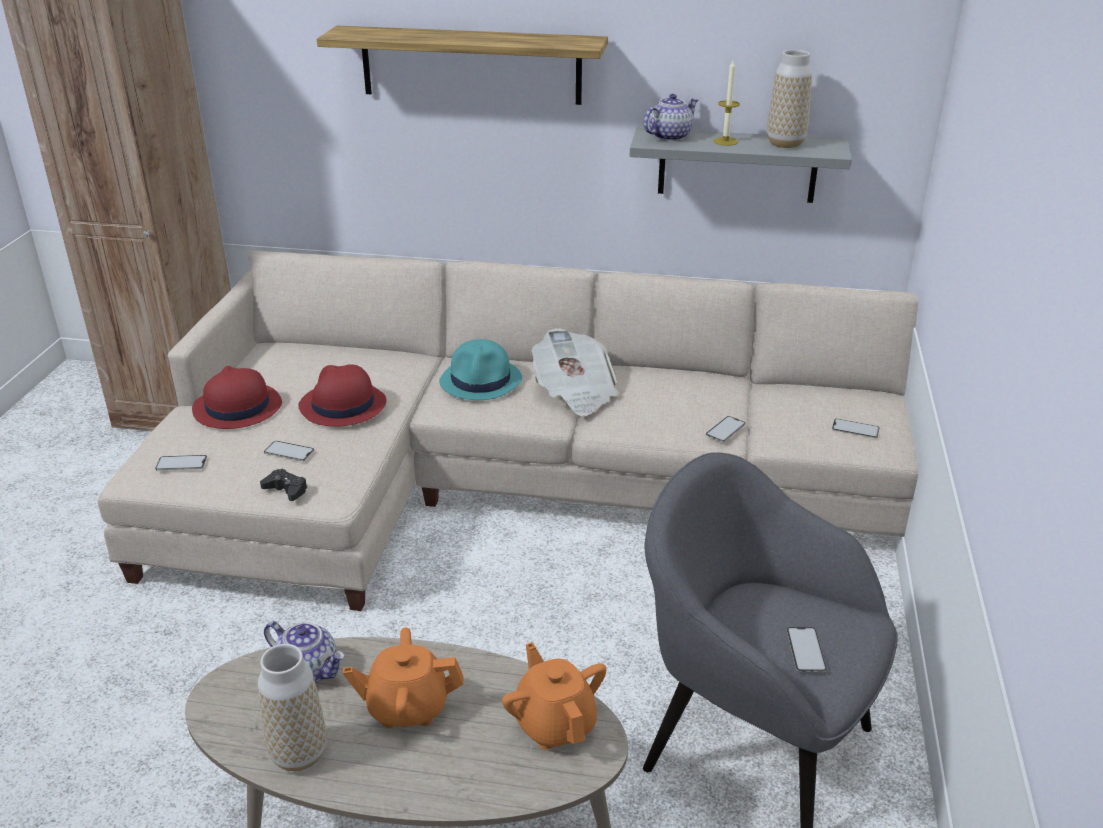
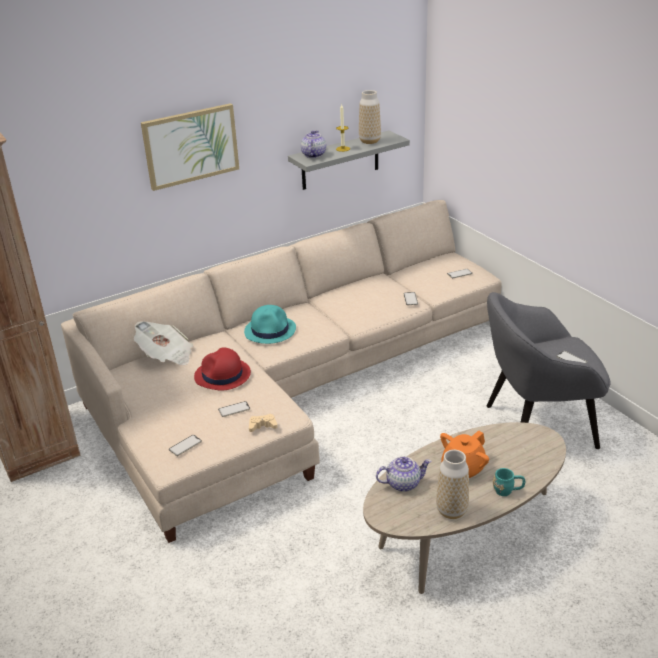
camera: 40 degrees left, 0 degrees up
red hat [192,366,282,429] -> none
black game controller [260,469,307,501] -> beige game controller [249,414,278,432]
shelf [317,26,608,105] -> picture [141,103,239,191]
orange teapot [502,642,607,750] -> none
newspaper [532,328,619,416] -> newspaper moved to [134,321,193,366]
none -> turquoise mug [493,468,525,496]

